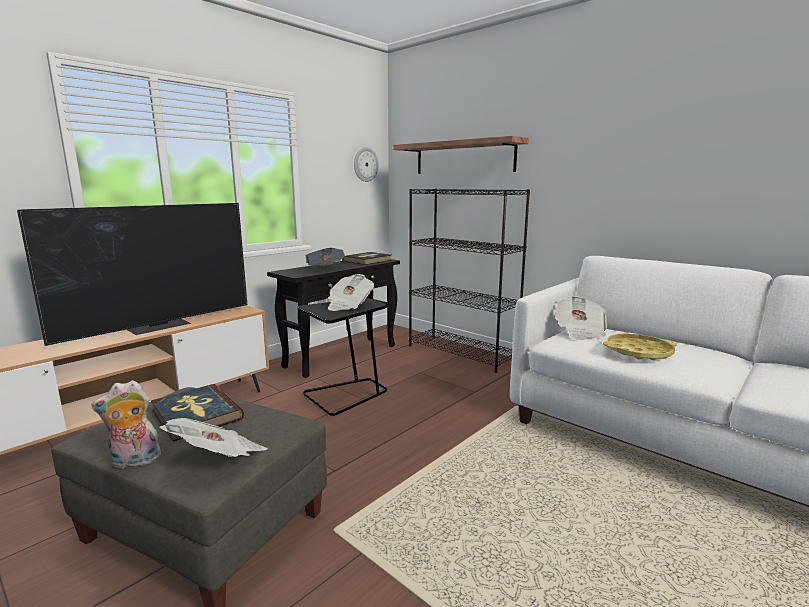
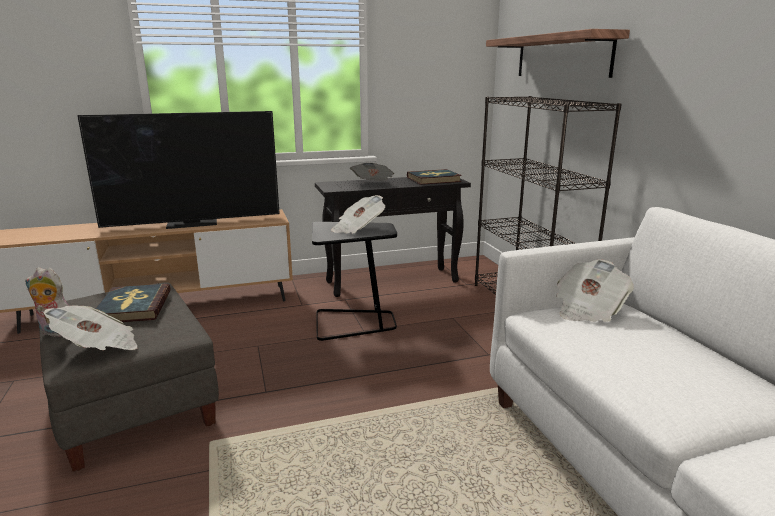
camera: 30 degrees right, 5 degrees up
wall clock [354,147,379,182] -> none
yellow tray [603,334,677,360] -> none

